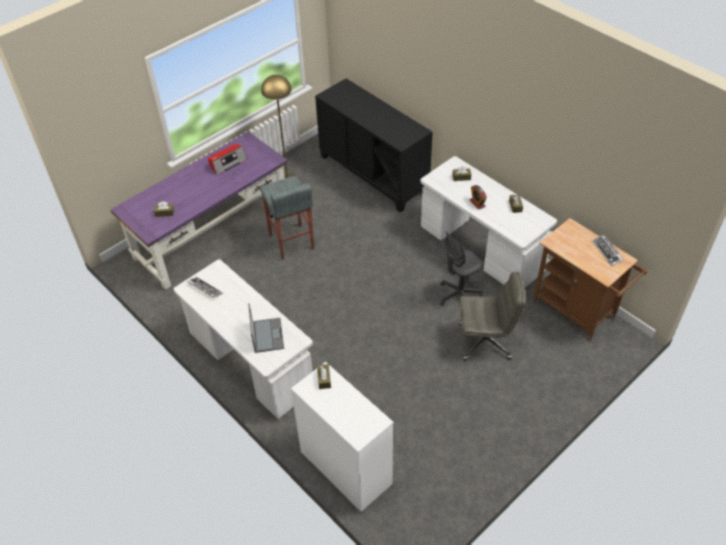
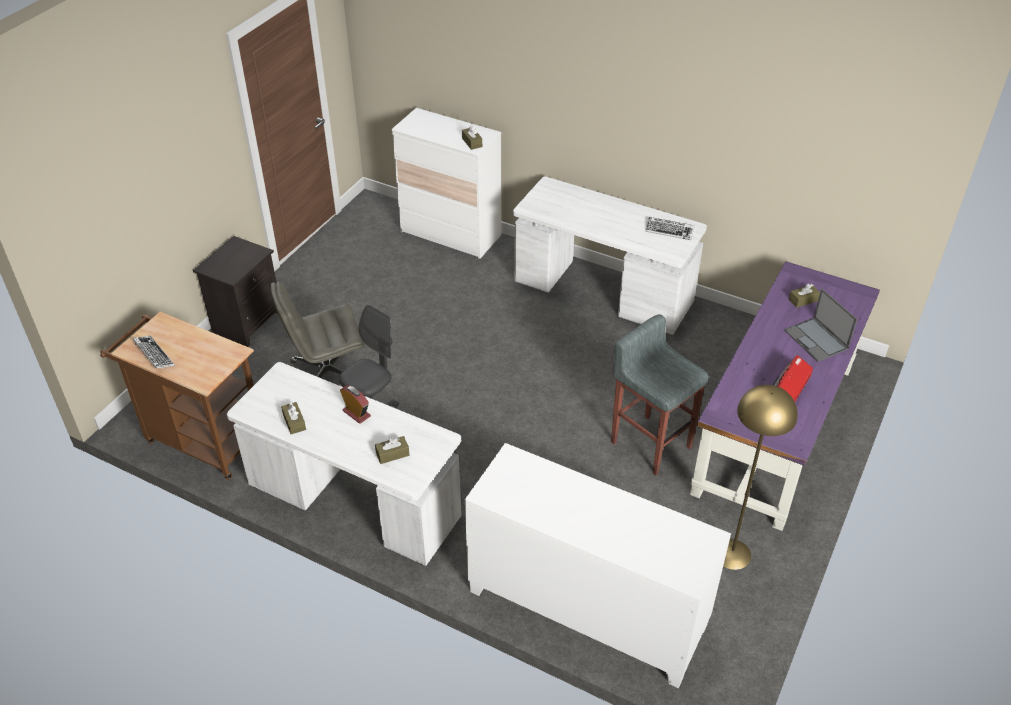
camera: 160 degrees right, 5 degrees down
laptop [248,303,284,353] -> laptop moved to [784,289,858,362]
black cabinet [315,78,433,212] -> white cabinet [465,443,731,688]
none -> black nightstand [193,236,278,347]

